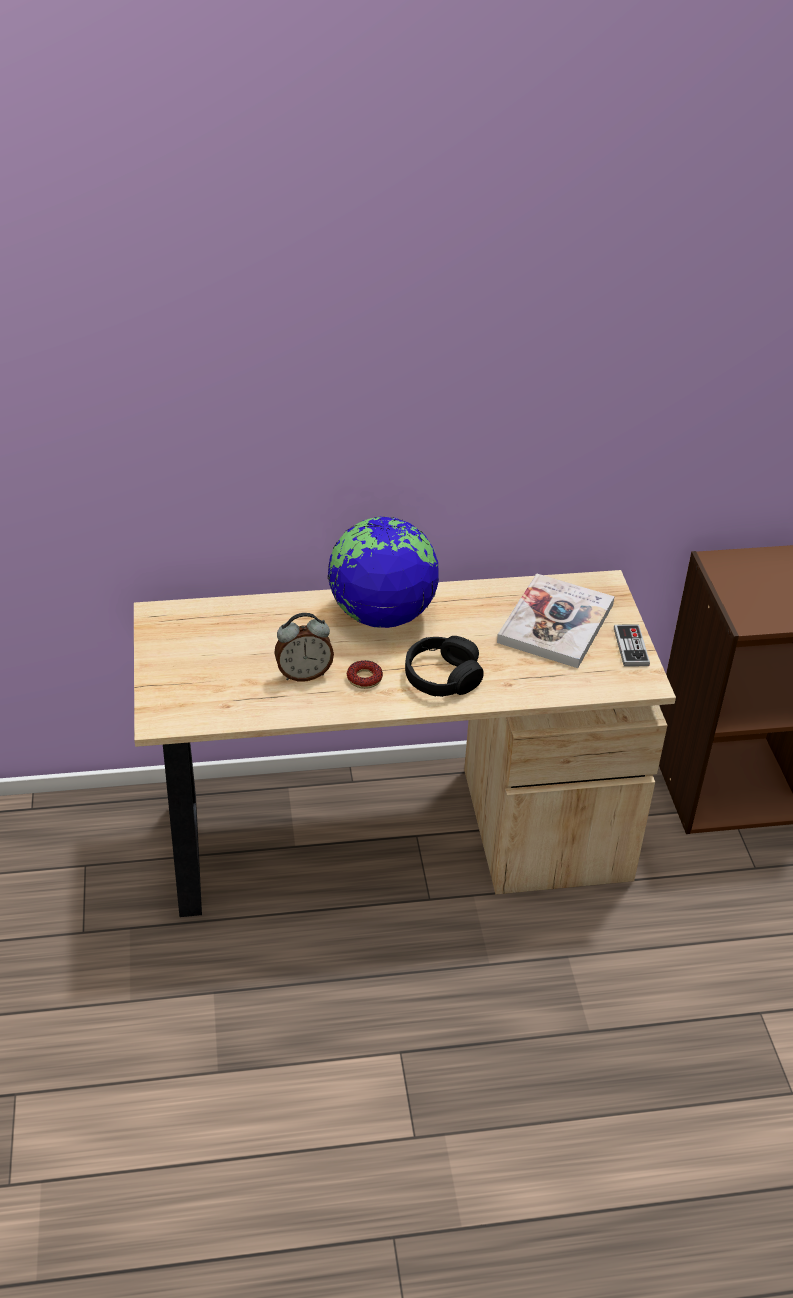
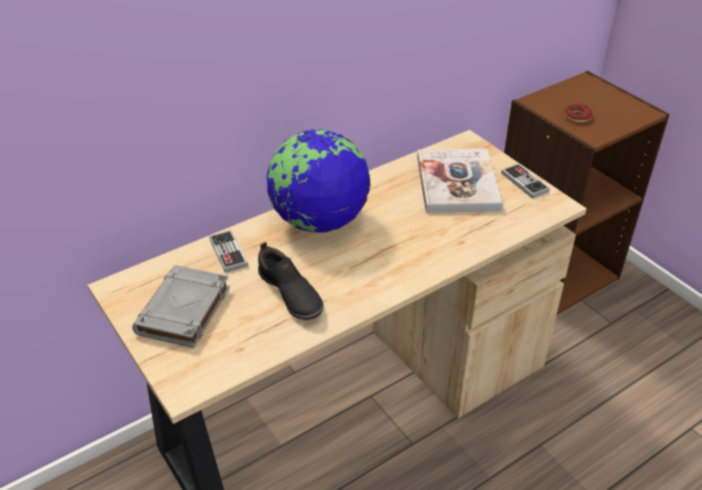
camera: 25 degrees left, 0 degrees up
alarm clock [274,613,334,681] -> black shoe [258,242,324,320]
donut [347,660,383,689] -> donut moved to [565,104,593,123]
black headphones [405,636,484,697] -> none
none -> grey book [132,265,230,348]
none -> game controller [209,230,248,273]

